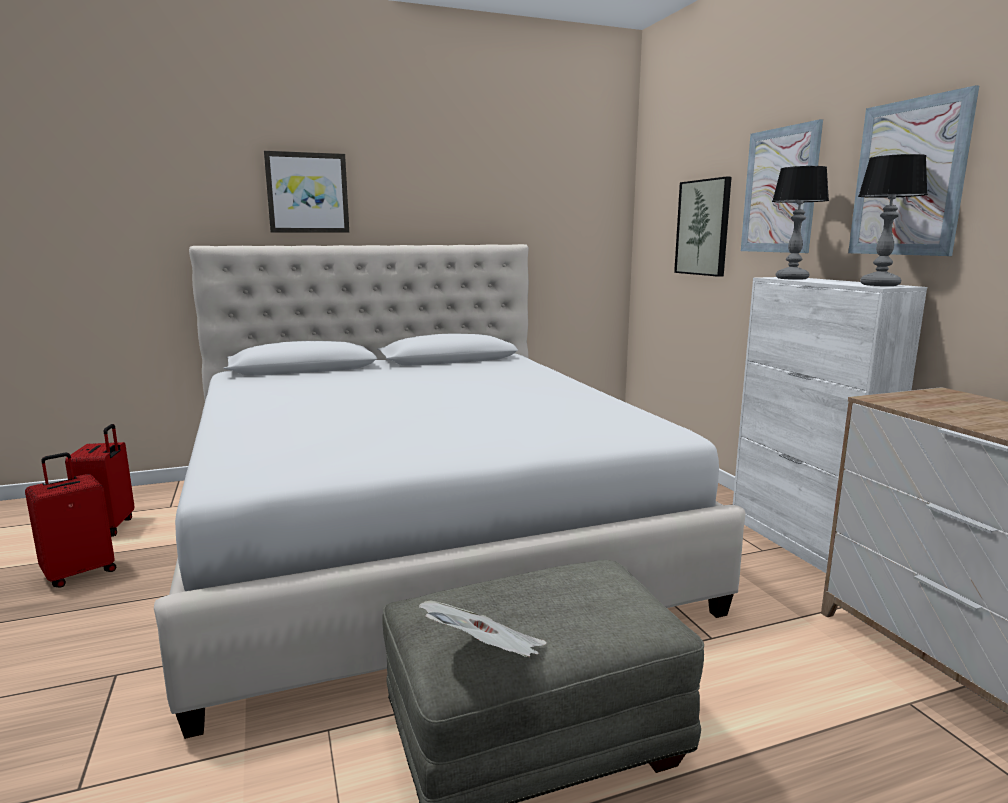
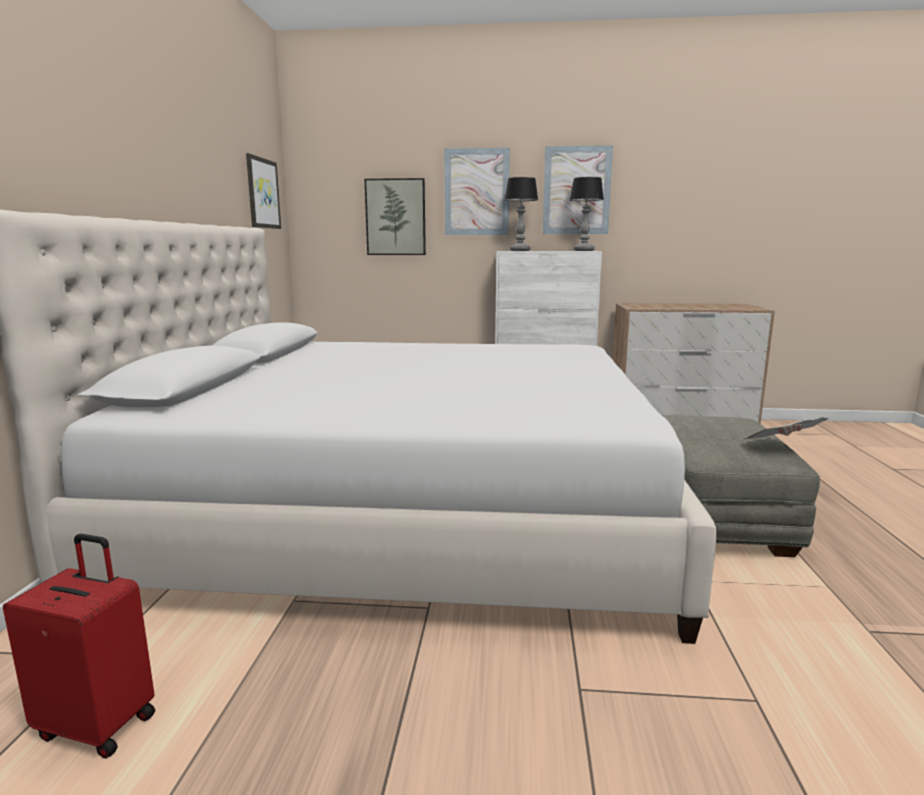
camera: 65 degrees left, 0 degrees up
red suitcase [25,453,116,588] -> none
picture [264,151,349,233] -> picture moved to [246,153,281,229]

